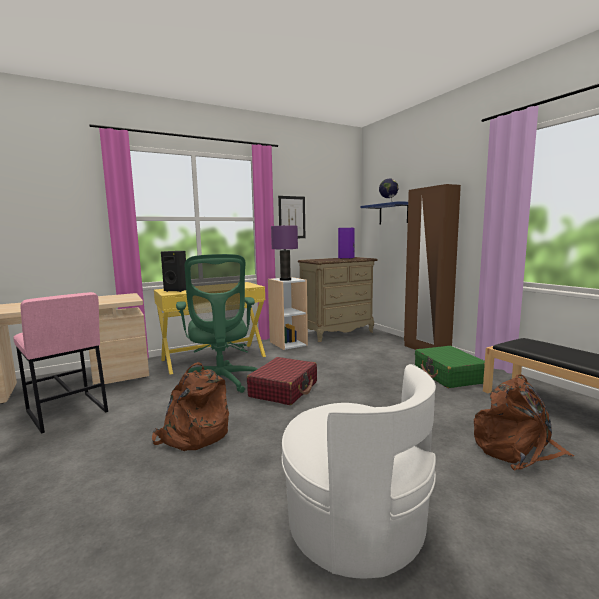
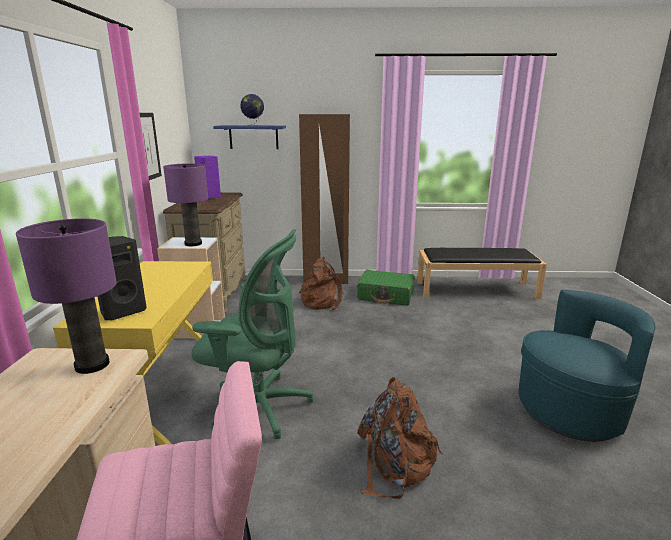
camera: 60 degrees left, 10 degrees up
red suitcase [247,357,317,405] -> none
white armchair [282,364,436,579] -> turquoise armchair [519,290,655,442]
brown backpack [474,374,574,470] -> brown backpack moved to [299,256,344,310]
none -> purple table lamp [16,218,117,374]

